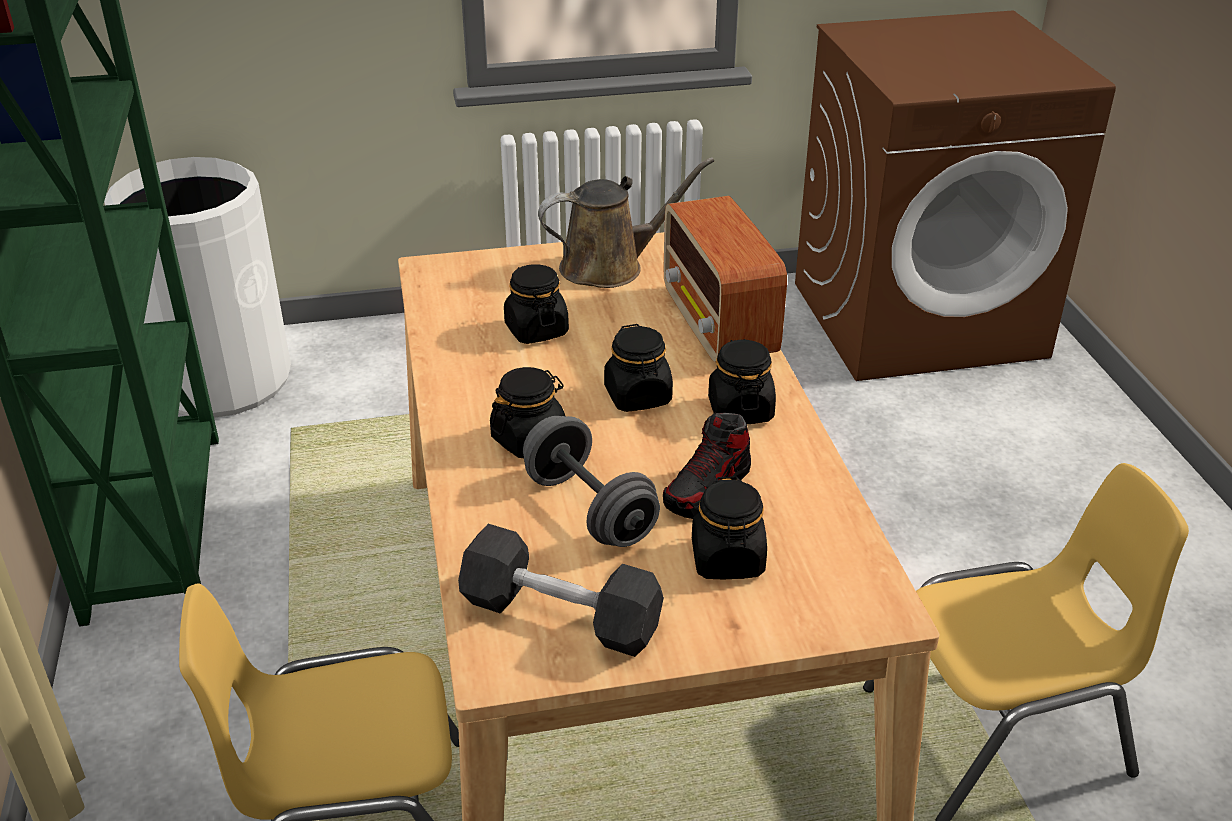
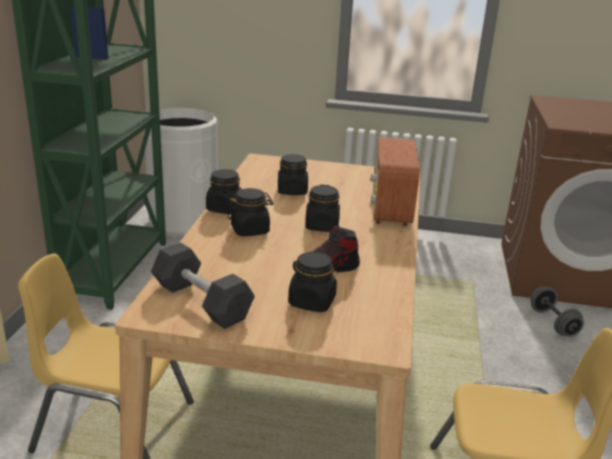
camera: 20 degrees right, 10 degrees down
grey dumbbell [523,416,660,547] -> grey dumbbell moved to [530,286,584,337]
brown watering can [538,157,714,288] -> none
black jar [708,339,776,424] -> black jar moved to [206,169,242,214]

